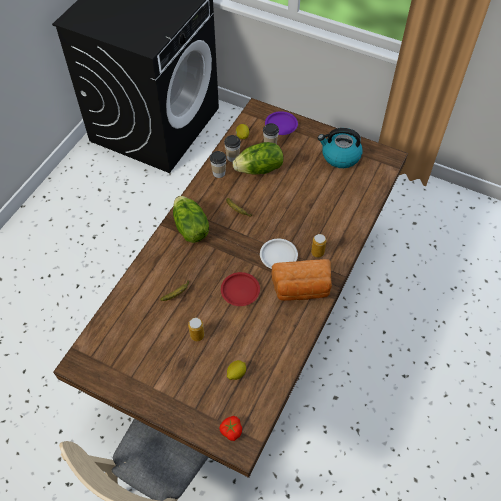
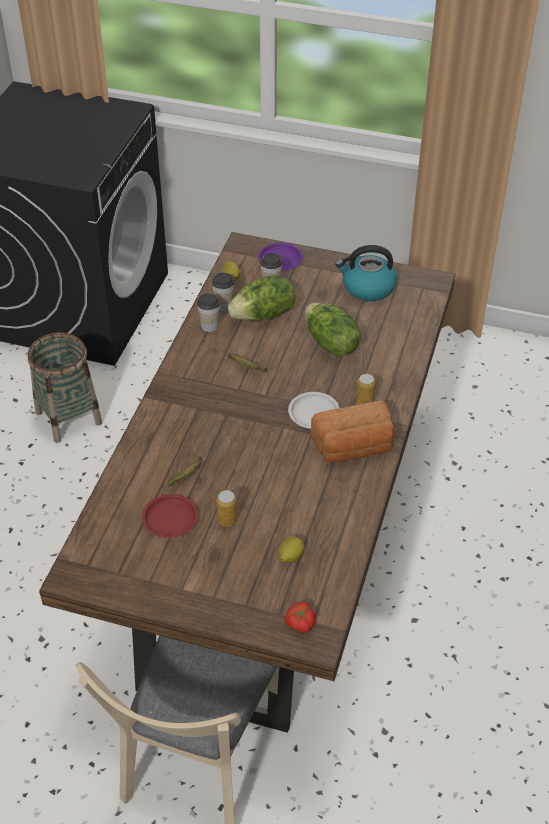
camera: 10 degrees left, 10 degrees down
lettuce [173,196,209,243] -> lettuce moved to [305,303,361,357]
red plate [221,272,260,306] -> red plate moved to [142,494,198,538]
none -> basket [27,332,102,443]

